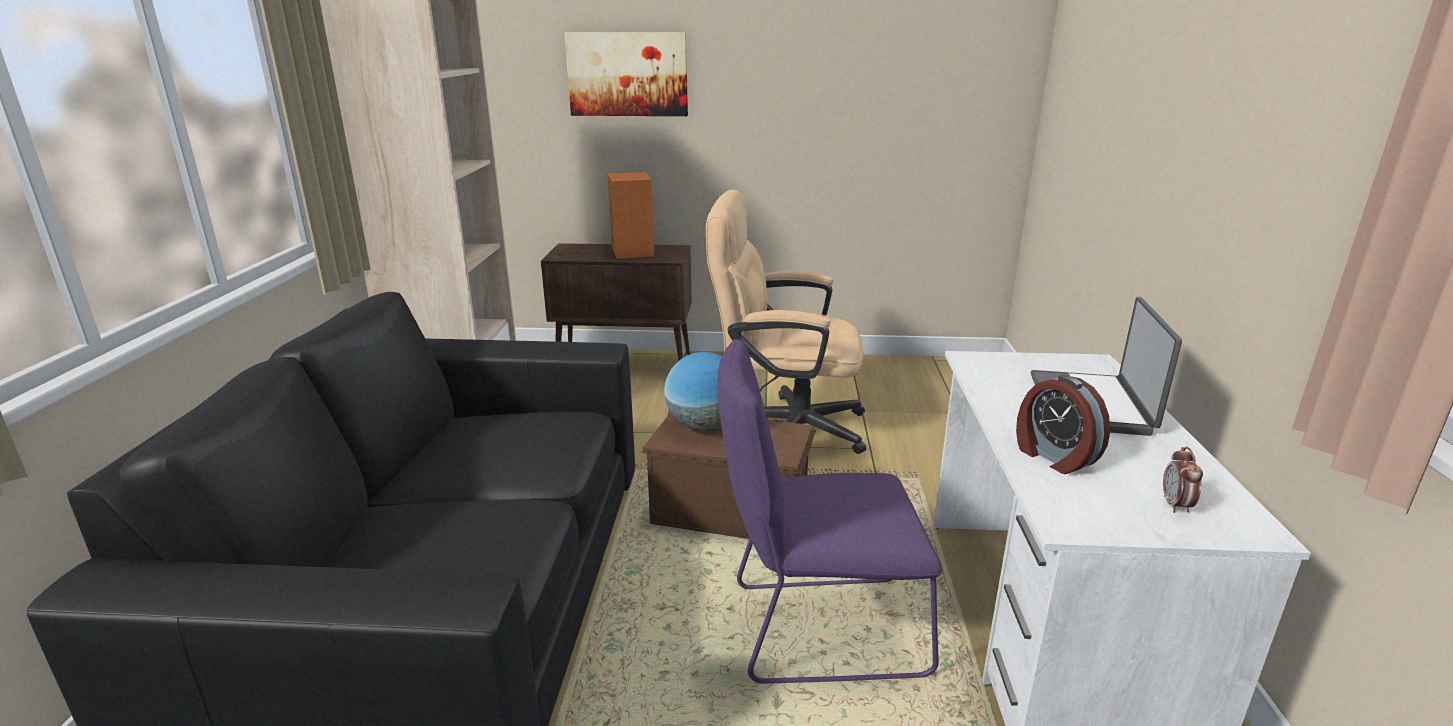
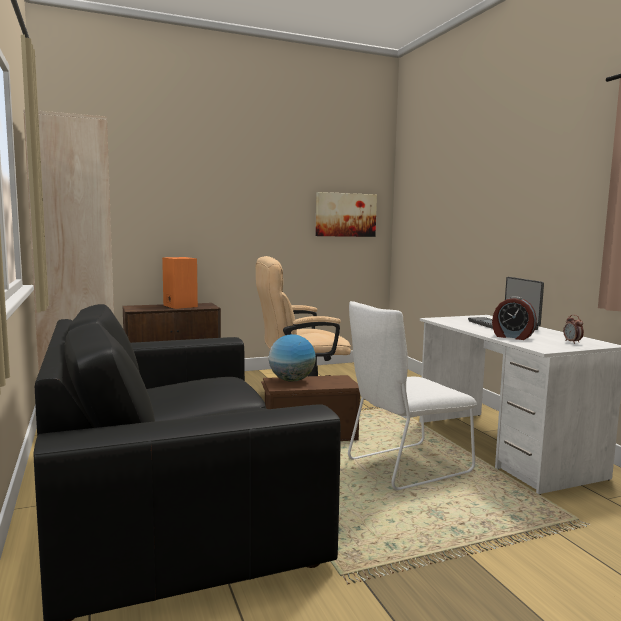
camera: 25 degrees left, 15 degrees down
picture [565,32,688,116] -> picture moved to [315,192,377,237]
purple chair [717,339,942,684] -> white chair [348,301,477,490]

